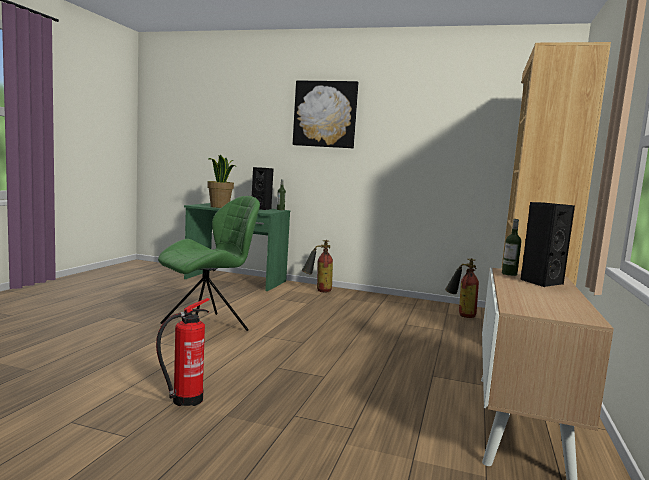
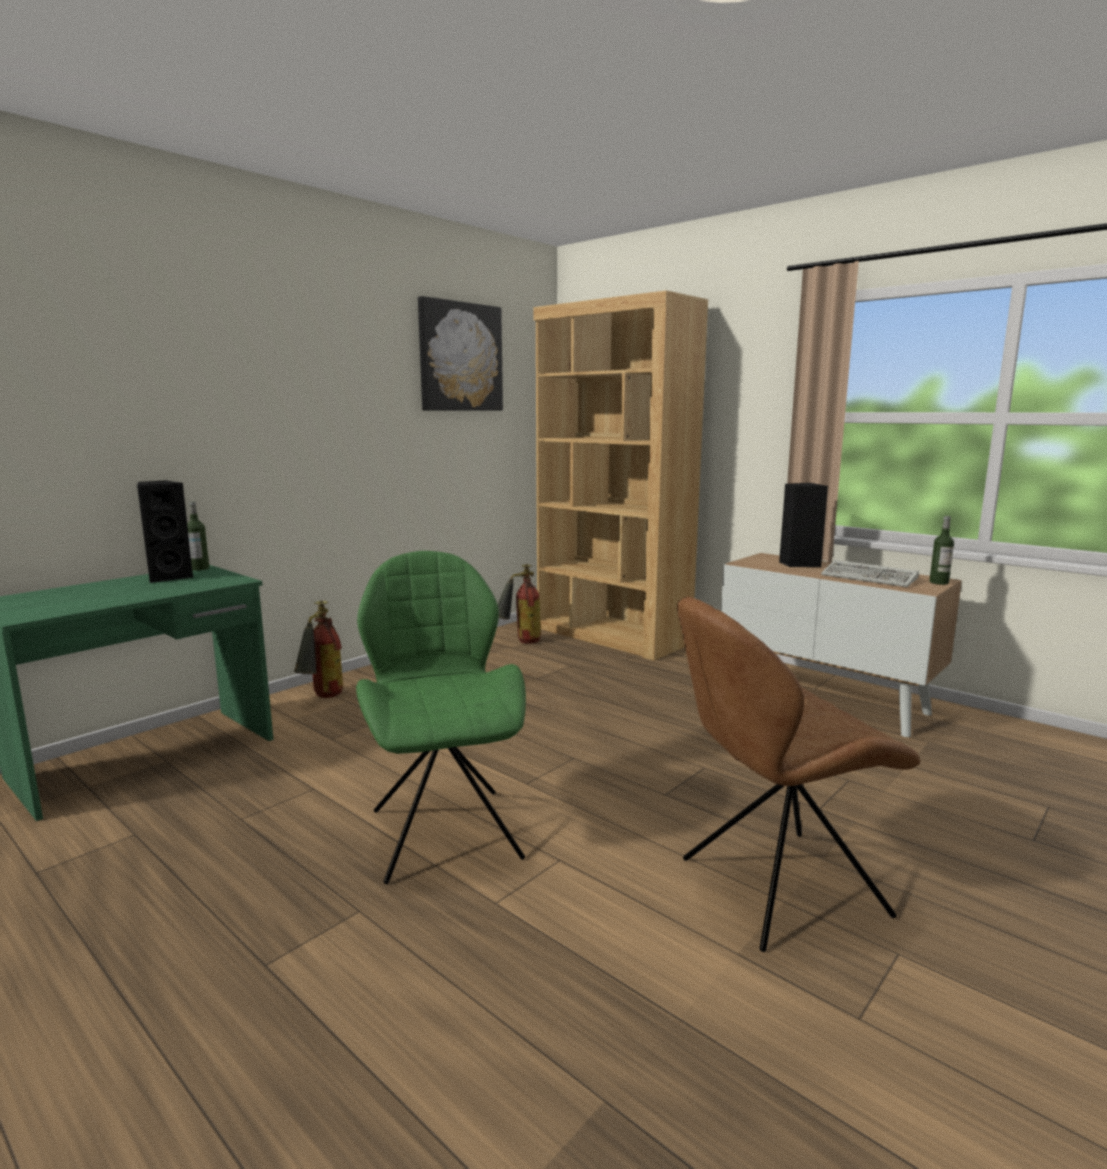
camera: 65 degrees left, 5 degrees up
fire extinguisher [156,298,210,406] -> brown chair [677,597,920,952]
potted plant [207,154,236,208] -> none
picture [293,80,358,148] -> picture moved to [418,296,503,411]
bottle [502,219,522,276] -> bottle moved to [929,516,954,585]
none -> keyboard [821,560,919,587]

